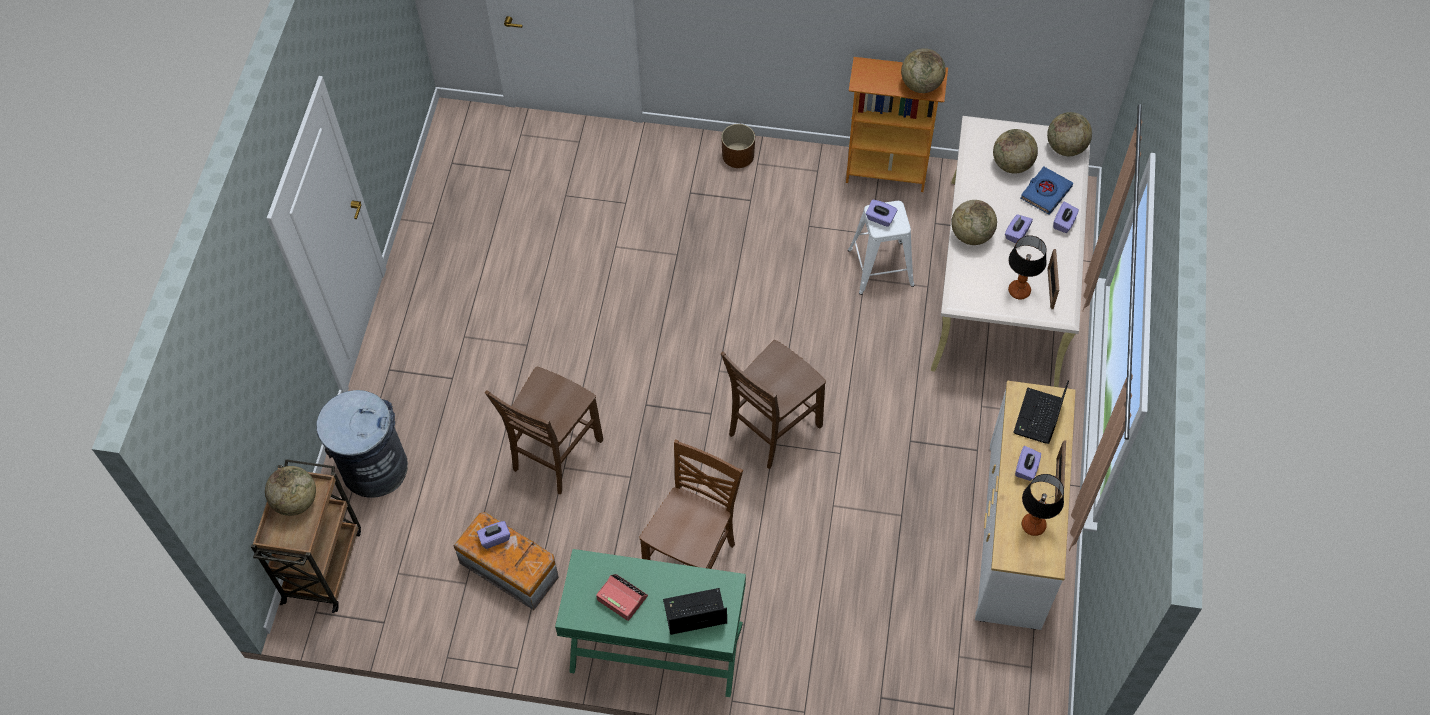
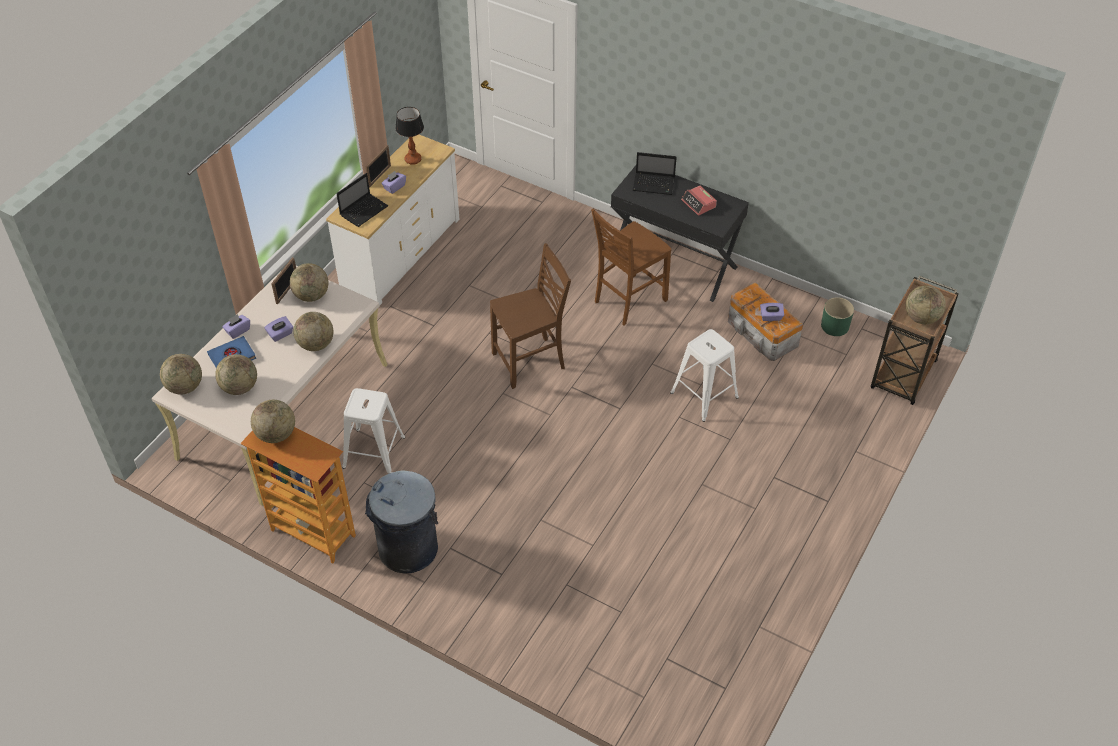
camera: 160 degrees left, 10 degrees down
grey trash can [316,390,408,498] -> grey trash can moved to [365,471,439,573]
brown chair [485,367,603,494] -> white stool [670,329,739,422]
green desk [555,549,746,697] -> black desk [611,165,749,302]
brown planter [721,124,755,168] -> none
purple tissue box [866,200,897,227] -> none
table lamp [1008,235,1047,300] -> globe [290,263,328,302]
none -> green planter [821,297,854,336]

